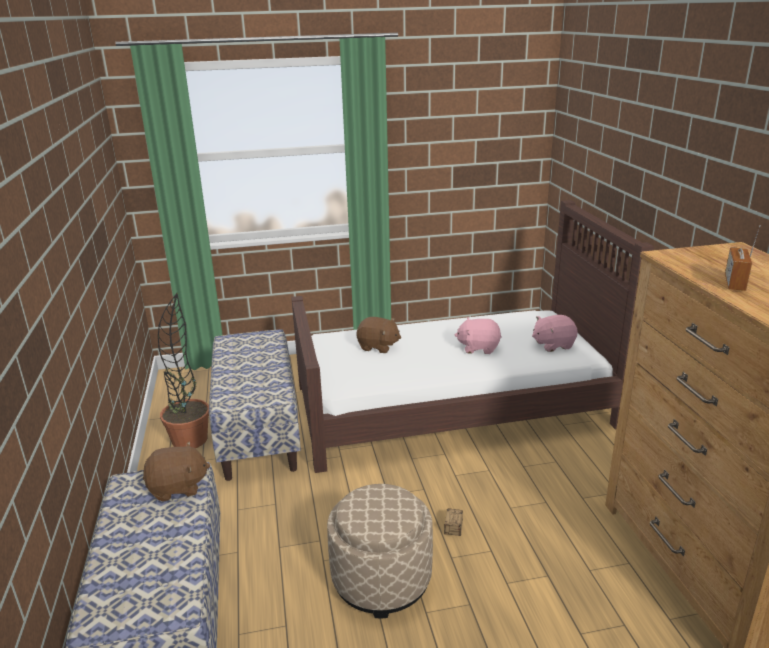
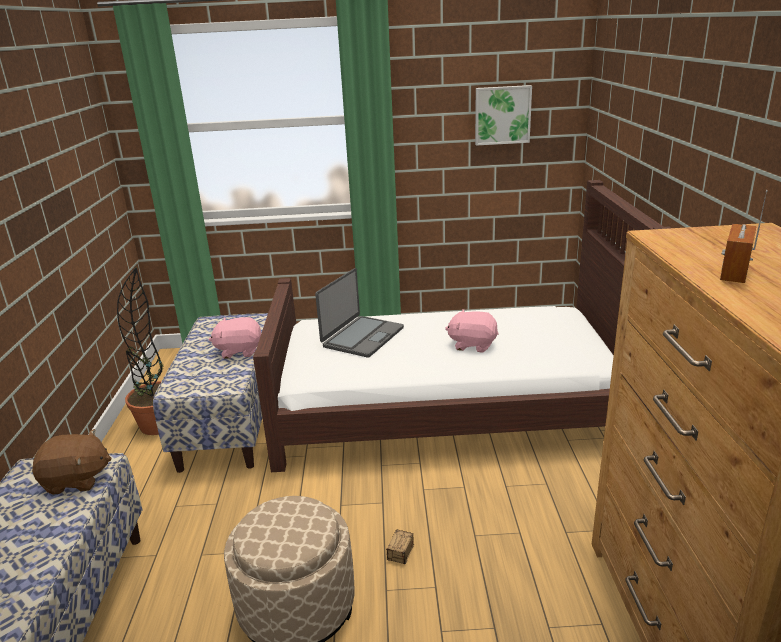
camera: 10 degrees right, 0 degrees up
brown plush toy [356,317,401,353] -> laptop [315,268,404,358]
pink plush toy [532,315,578,352] -> pink plush toy moved to [209,317,261,359]
none -> picture [475,85,532,146]

